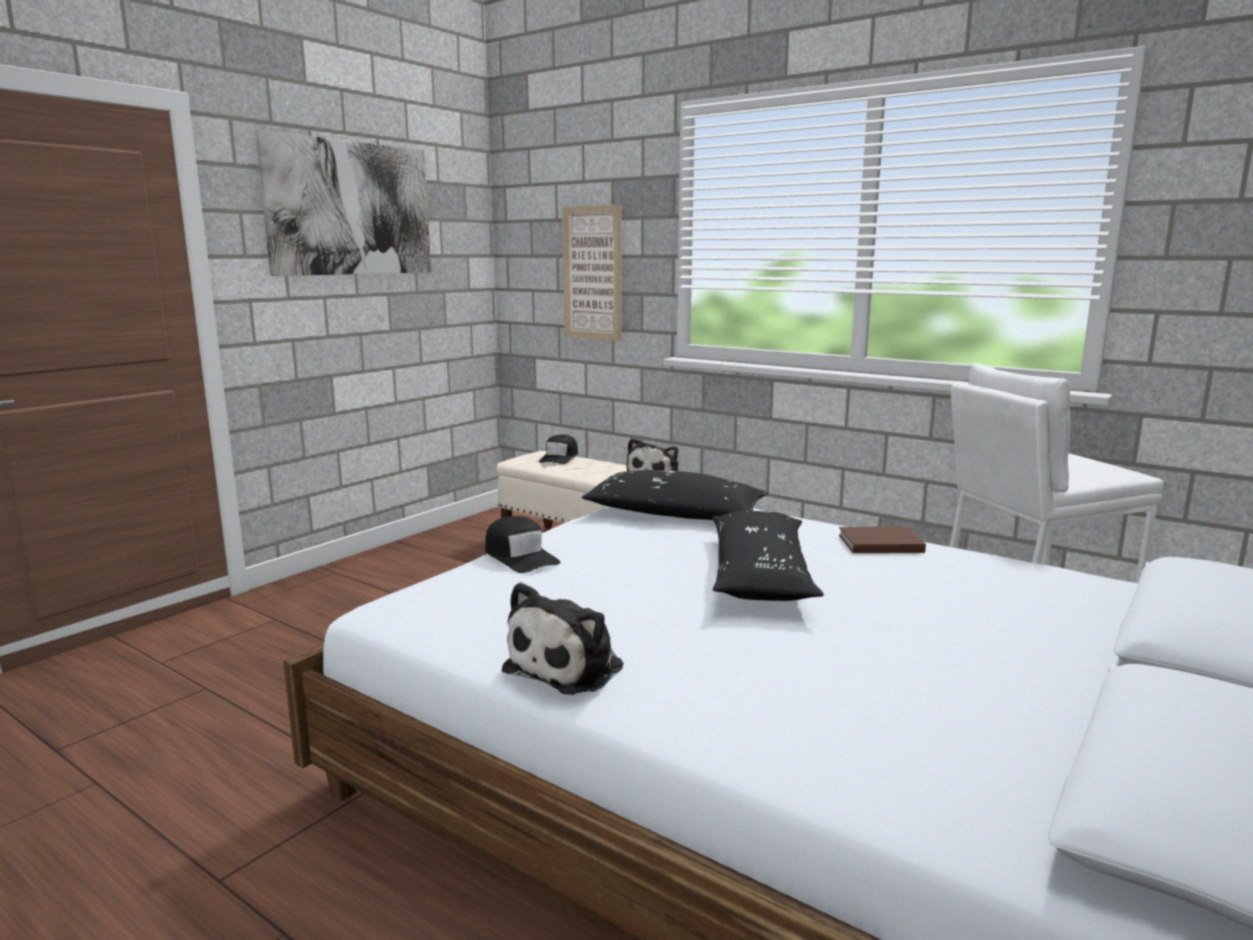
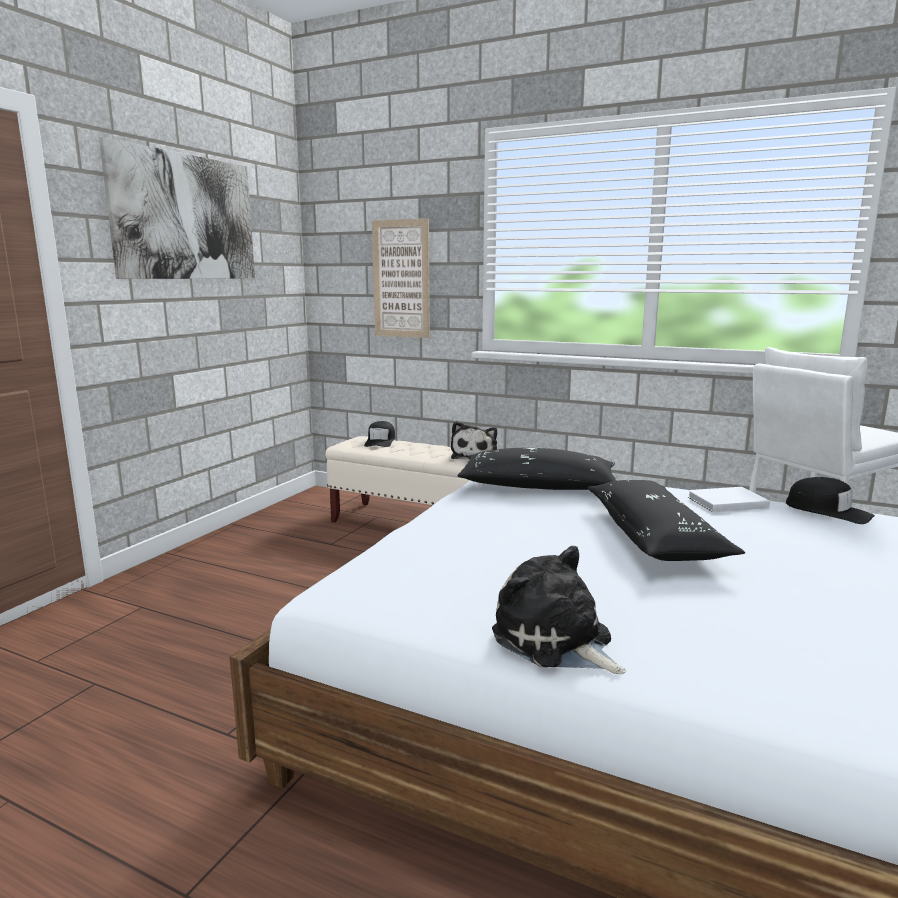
camera: 10 degrees left, 0 degrees up
black cap [485,516,560,573] -> black cap moved to [786,477,875,524]
plush toy [502,582,623,695] -> plush toy turned 120 degrees clockwise [492,546,626,674]
brown book [839,527,926,553] -> white book [688,487,770,512]

